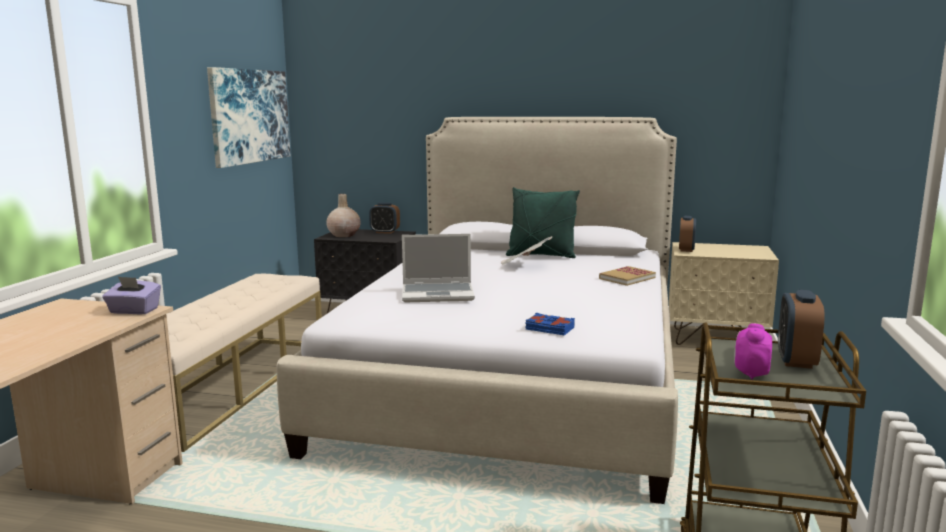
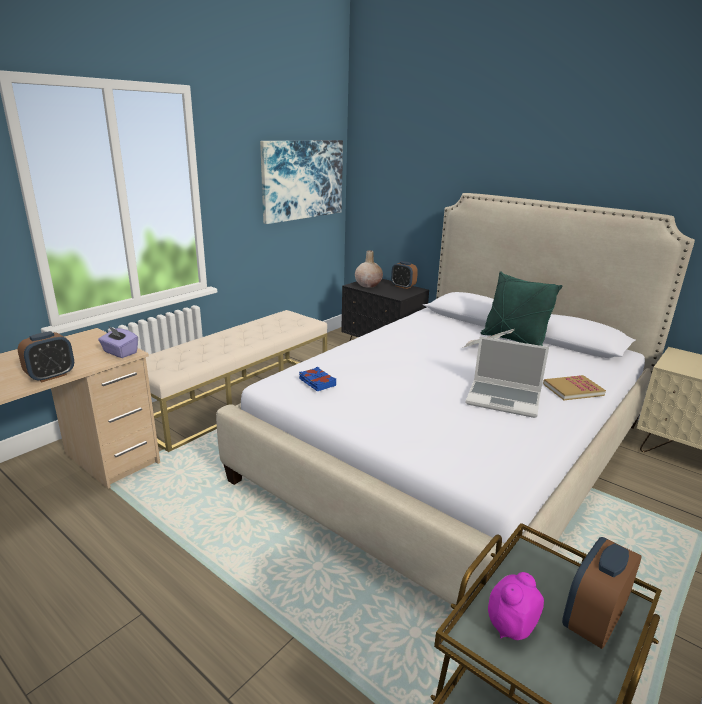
camera: 25 degrees right, 10 degrees up
laptop [402,234,475,303] -> laptop moved to [465,336,549,418]
blue book [525,313,575,336] -> blue book moved to [299,367,336,391]
alarm clock [679,216,696,252] -> alarm clock moved to [18,331,74,382]

